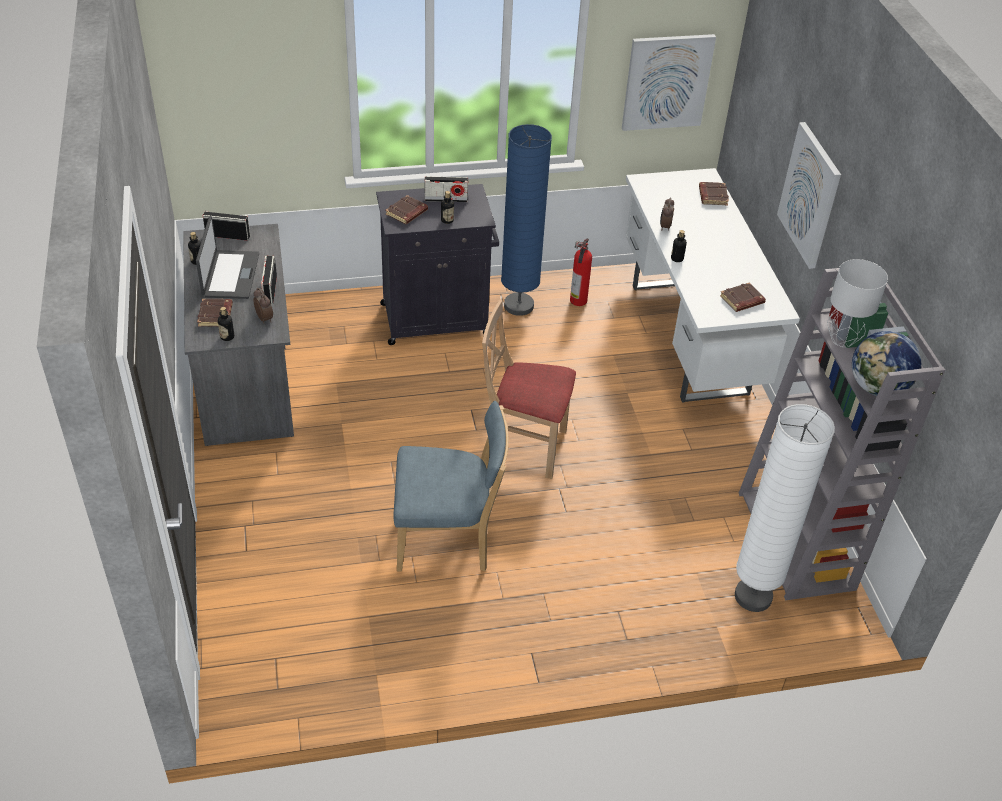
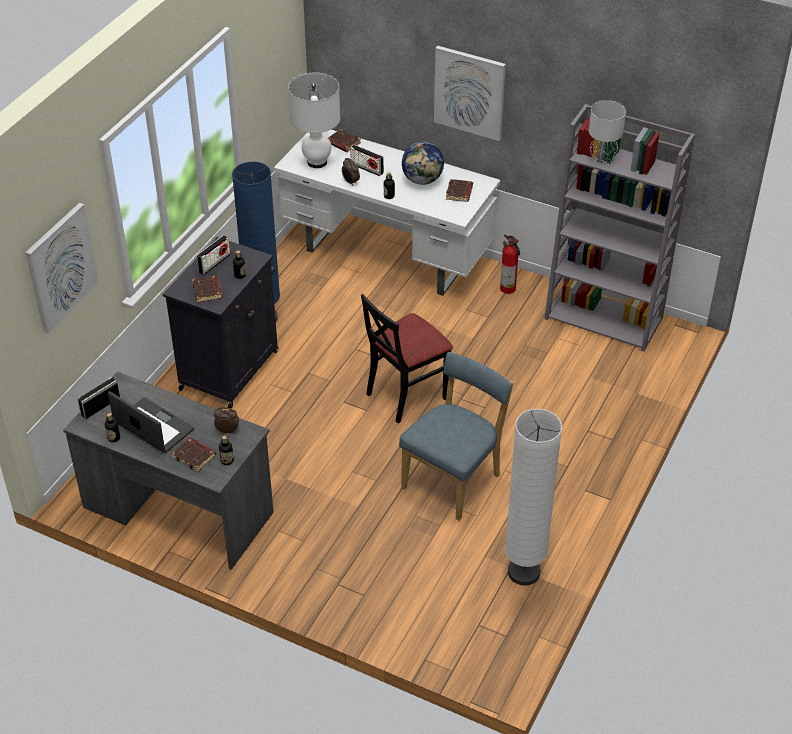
camera: 50 degrees left, 0 degrees up
radio [261,256,277,305] -> radio moved to [350,144,384,176]
beige chair [482,300,576,479] -> black chair [361,294,453,423]
fire extinguisher [570,238,592,306] -> fire extinguisher moved to [500,234,520,294]
picture [622,34,716,131] -> picture moved to [25,203,99,334]
white floor lamp [735,404,835,612] -> white floor lamp moved to [505,409,562,586]
globe [852,331,921,396] -> globe moved to [402,142,444,185]
none -> white table lamp [288,73,340,168]

